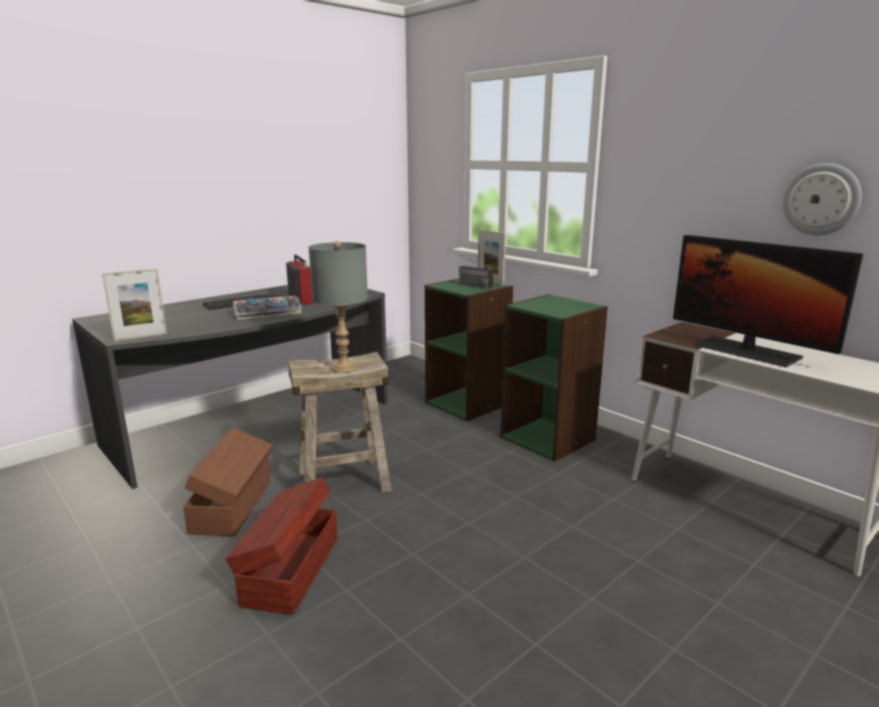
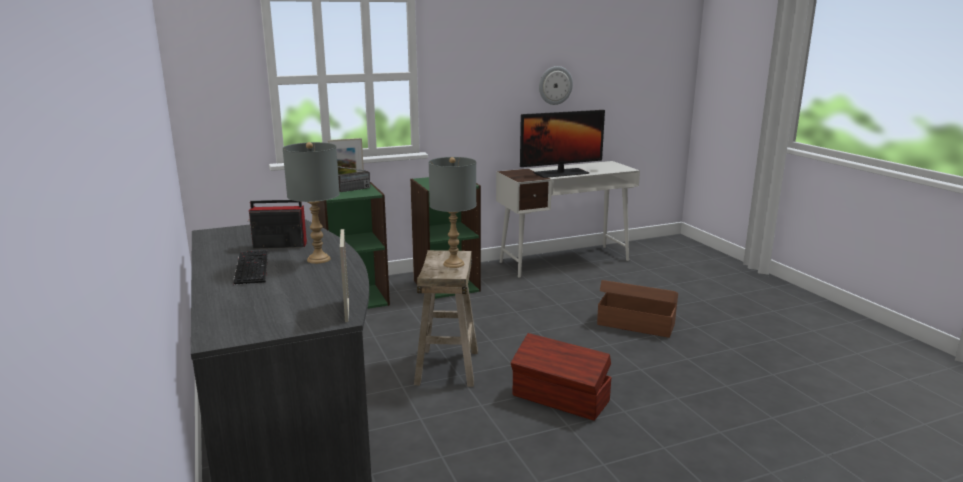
camera: 70 degrees left, 0 degrees up
brown storage box [183,428,272,536] -> brown storage box moved to [597,280,678,338]
keyboard [233,295,302,320] -> grey table lamp [283,142,340,264]

